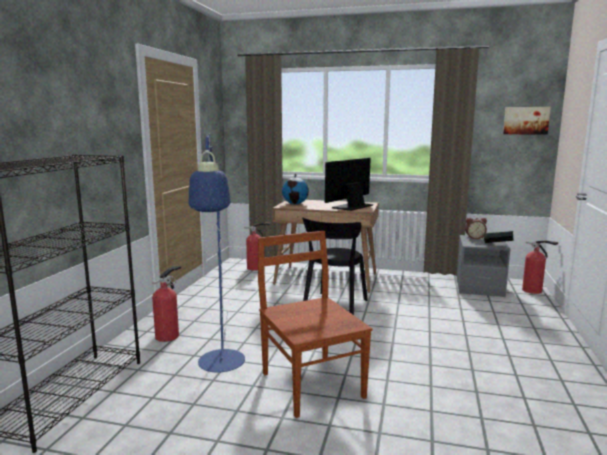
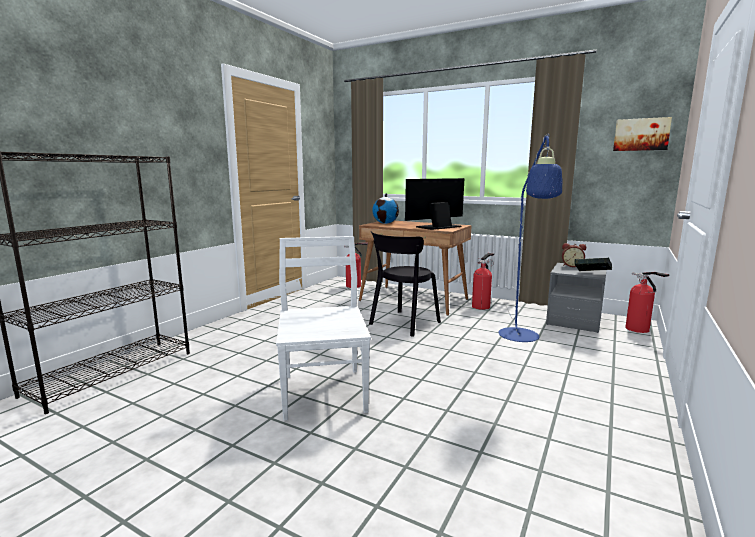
camera: 15 degrees right, 0 degrees up
fire extinguisher [152,265,181,342] -> fire extinguisher moved to [472,253,494,310]
blue floor lamp [188,133,245,372] -> blue floor lamp moved to [498,134,563,342]
brown chair [258,231,372,418] -> white chair [276,236,371,421]

